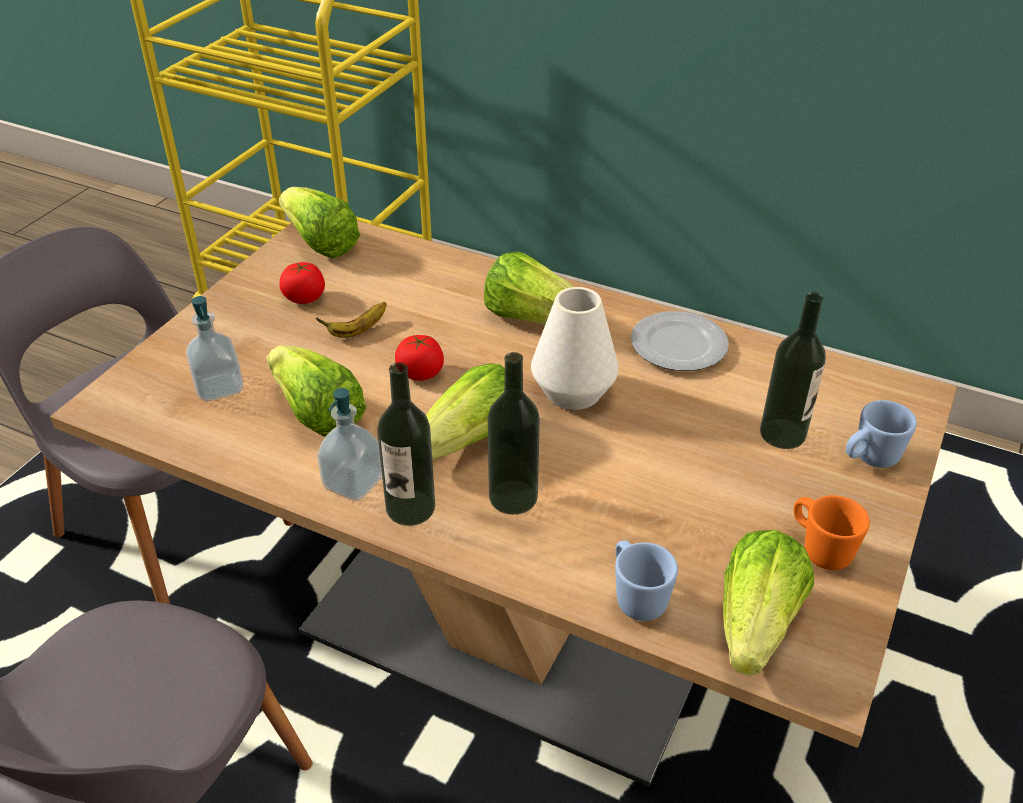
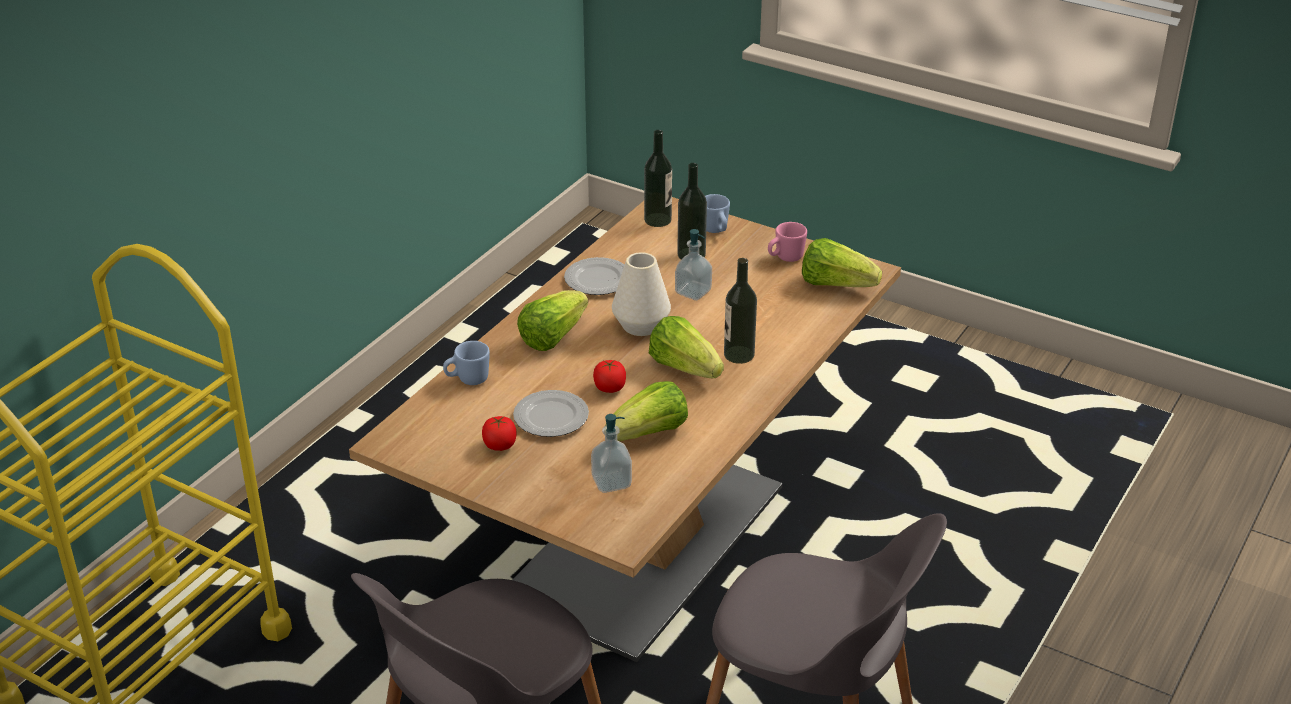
camera: 85 degrees left, 5 degrees down
lettuce [279,187,360,258] -> none
banana [316,302,387,338] -> plate [513,390,589,437]
soap dispenser [317,388,382,501] -> soap dispenser moved to [675,229,712,300]
bottle [377,363,435,526] -> bottle moved to [644,130,672,227]
blue mug [615,540,678,621] -> blue mug moved to [443,341,490,385]
orange mug [794,495,870,570] -> pink mug [768,222,807,262]

